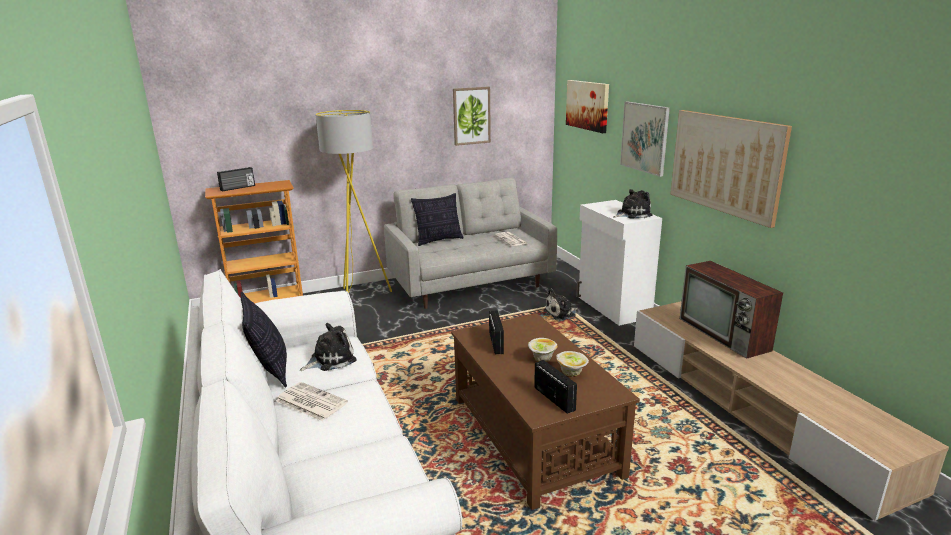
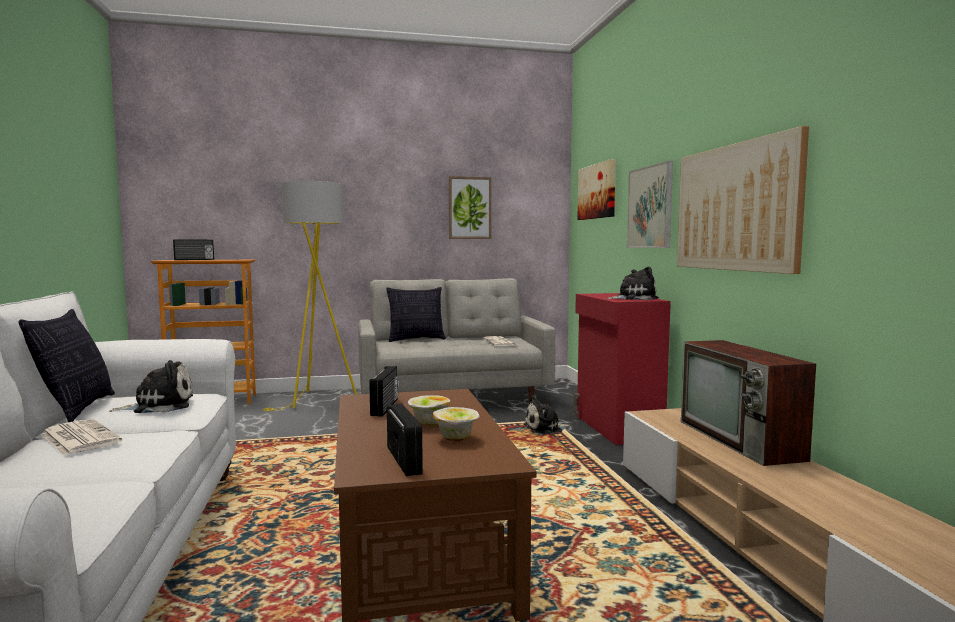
camera: 10 degrees right, 15 degrees down
white cabinet [576,200,662,326] -> red cabinet [573,293,671,445]

